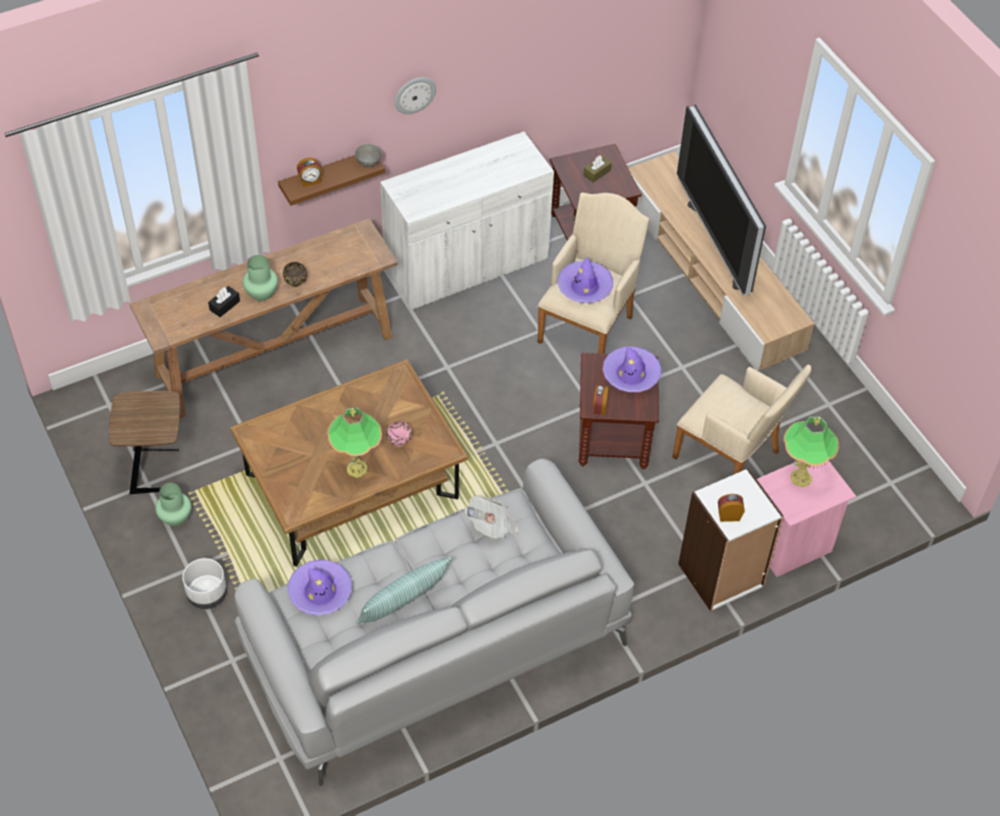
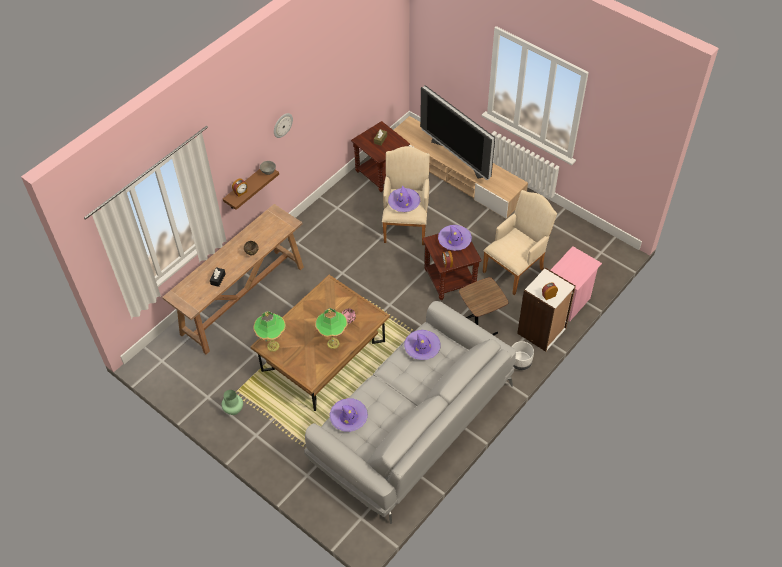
camera: 20 degrees left, 0 degrees up
brown side table [109,391,180,494] -> brown side table moved to [459,277,509,335]
white planter [182,558,227,609] -> white planter moved to [512,341,534,370]
green vase [243,255,278,301] -> none
pillow [356,558,451,624] -> none
white cabinet [380,132,554,310] -> none
newspaper [465,495,519,539] -> purple hat [404,330,441,360]
beige armchair [672,364,811,474] -> beige armchair turned 60 degrees counterclockwise [483,190,557,295]
table lamp [783,416,839,487] -> table lamp moved to [253,311,286,352]

